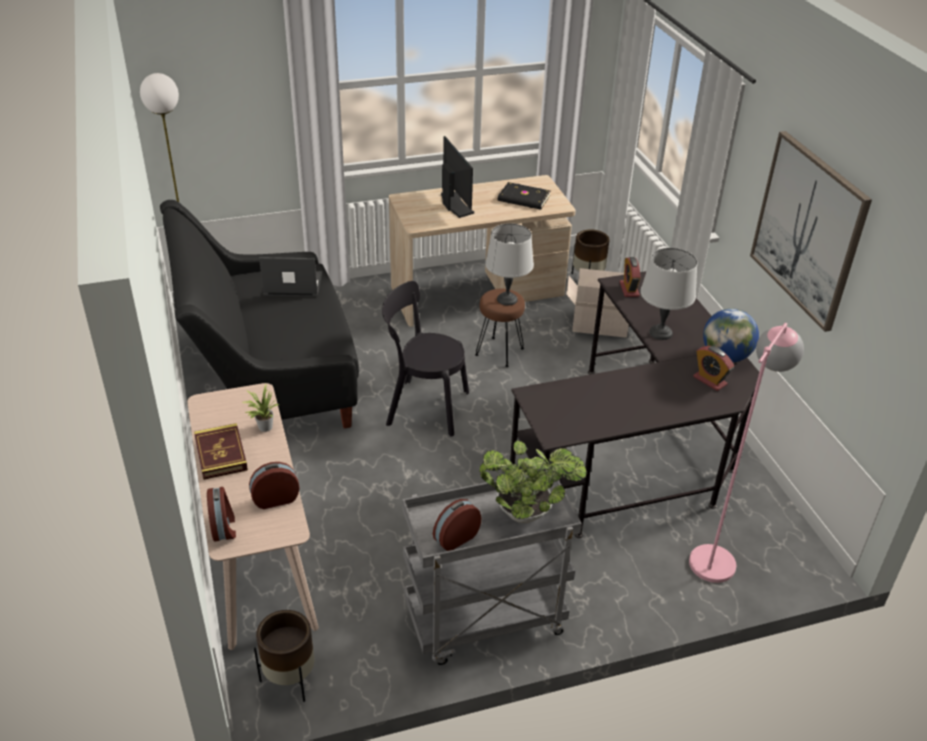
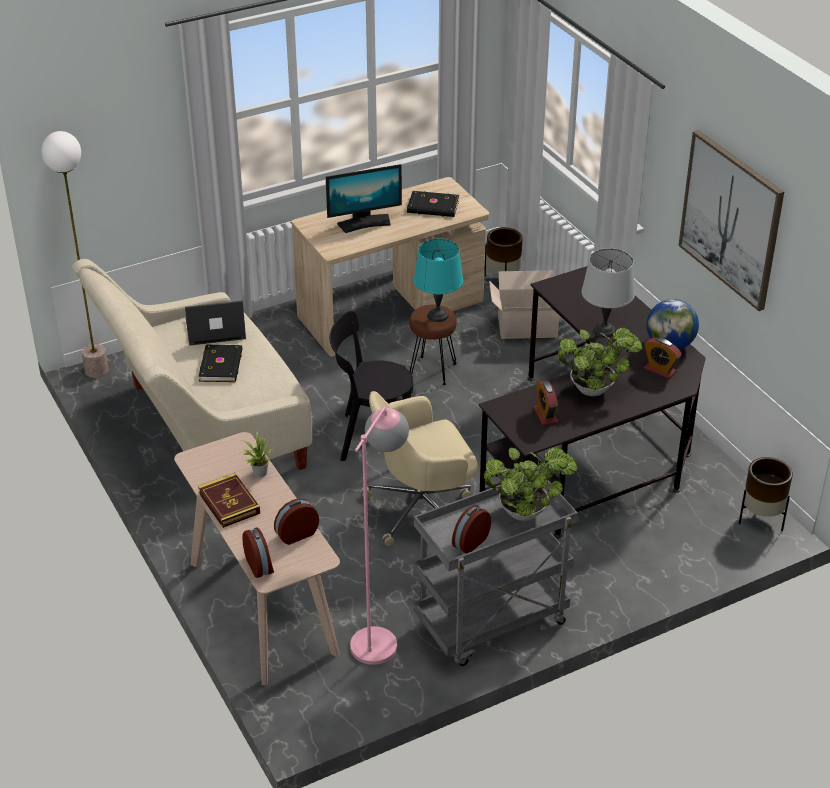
camera: 10 degrees left, 0 degrees up
black sofa [160,200,359,428] -> beige sofa [72,259,312,470]
brown planter [254,610,314,702] -> brown planter moved to [739,457,793,531]
monitor [441,136,474,218] -> monitor turned 105 degrees clockwise [326,164,402,233]
grey table lamp [485,223,534,306] -> turquoise table lamp [414,239,463,322]
alarm clock [620,257,641,297] -> alarm clock moved to [533,381,558,426]
pink floor lamp [689,323,804,583] -> pink floor lamp moved to [350,406,409,665]
none -> black book [199,345,242,382]
none -> beige office chair [361,391,478,546]
none -> potted plant [558,328,643,396]

